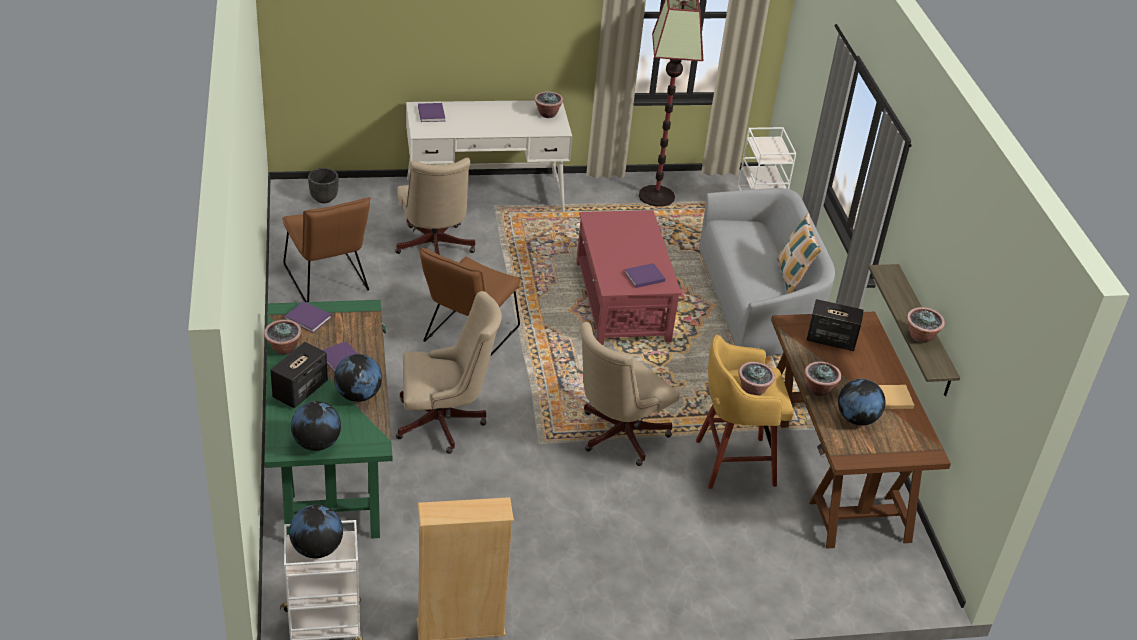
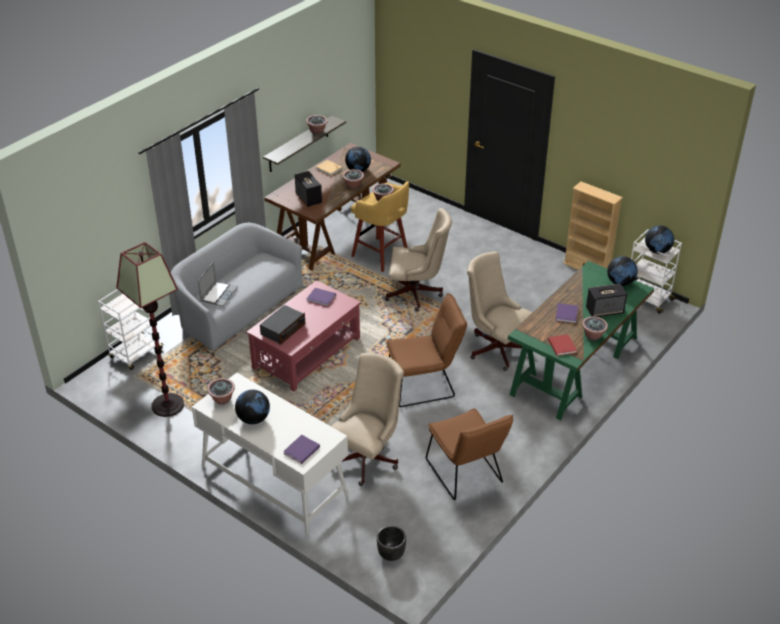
camera: 130 degrees left, 0 degrees up
brown chair [282,197,370,302] -> brown chair turned 135 degrees clockwise [426,409,513,500]
purple book [284,301,332,333] -> red book [548,334,577,356]
globe [334,354,382,402] -> globe moved to [235,390,270,424]
pillow [777,213,821,294] -> none
none -> laptop [198,261,238,307]
none -> radio [260,305,305,345]

